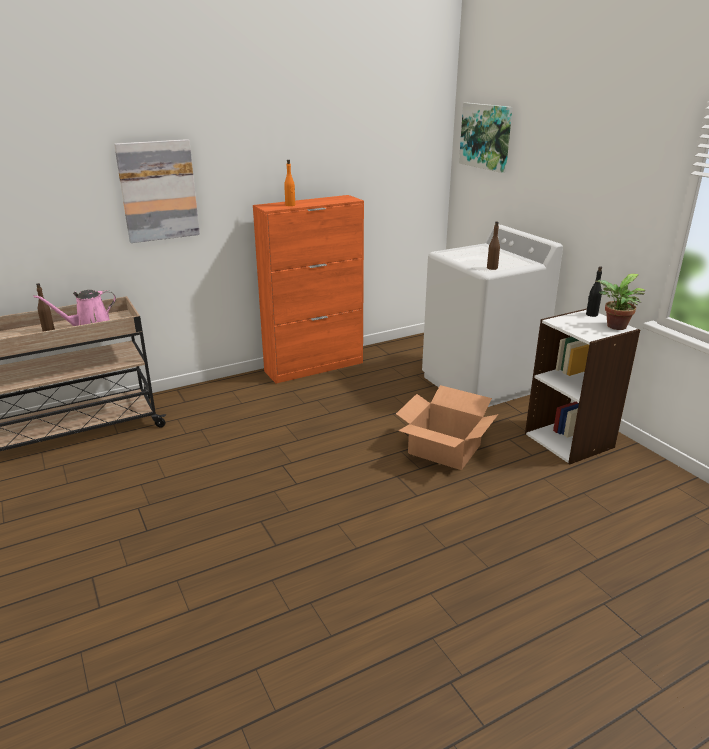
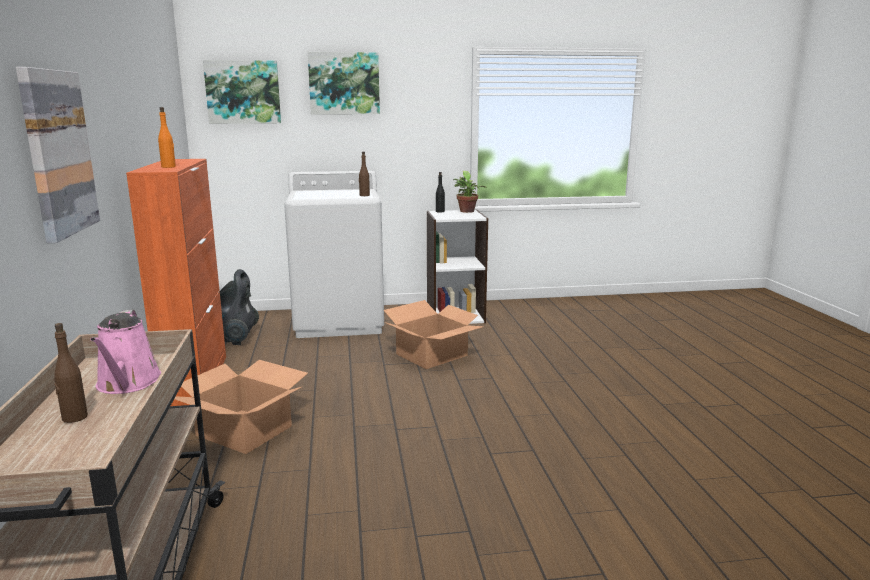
camera: 70 degrees left, 10 degrees down
none -> cardboard box [174,360,308,454]
none -> vacuum cleaner [220,269,259,345]
none -> picture [308,52,380,115]

